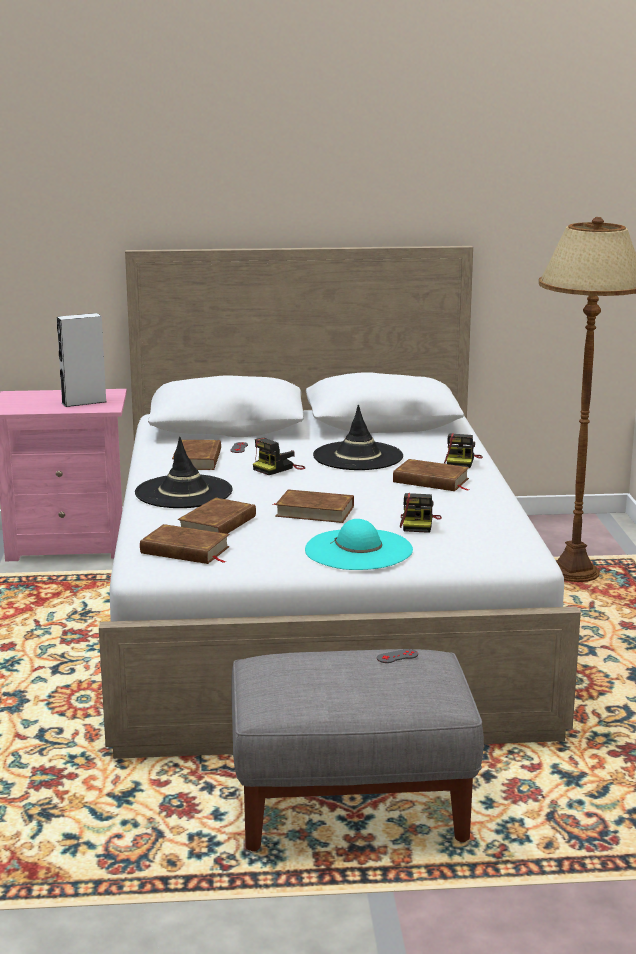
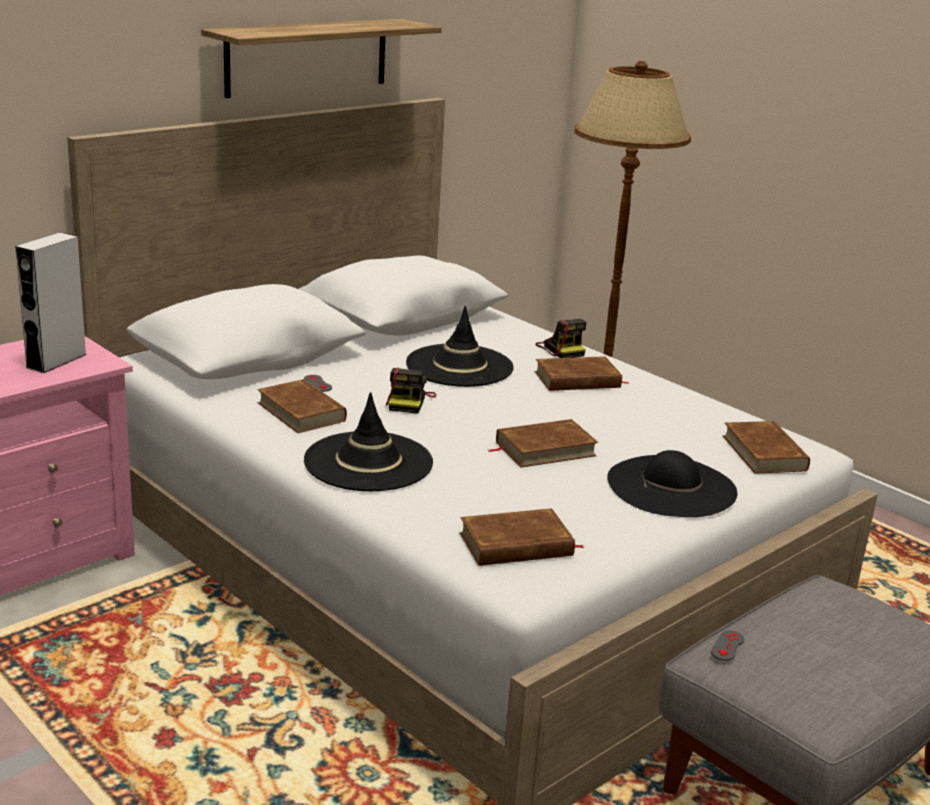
camera: 40 degrees left, 5 degrees up
brown book [177,498,256,534] -> brown book moved to [723,421,810,474]
turquoise hat [305,519,413,570] -> black hat [607,450,738,517]
grey game controller [377,649,418,663] -> grey game controller moved to [711,630,744,661]
camera [400,493,442,533] -> none
none -> shelf [201,19,442,98]

